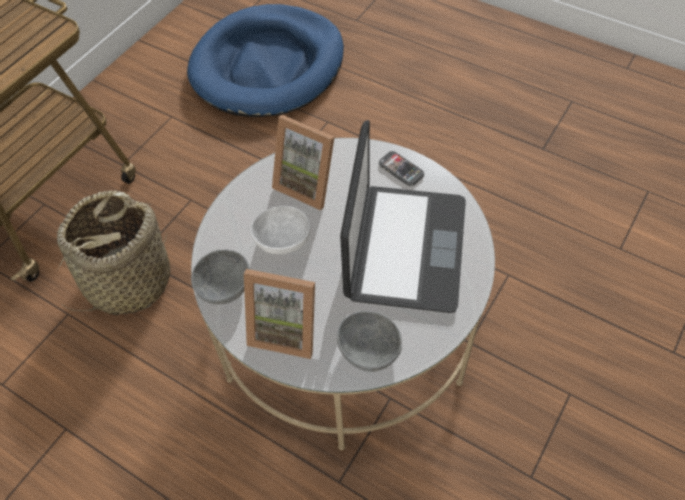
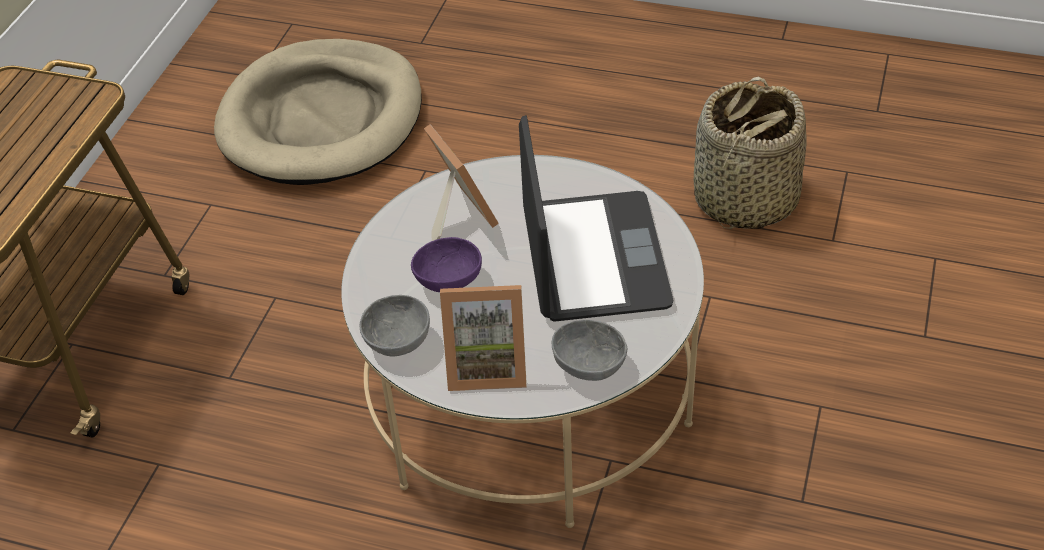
camera: 15 degrees left, 10 degrees down
basket [57,190,170,315] -> basket moved to [694,77,807,229]
blue dog bed [187,4,344,117] -> beige dog bed [214,39,422,185]
white bowl [250,206,310,254] -> purple bowl [411,237,482,292]
picture frame [272,115,335,211] -> picture frame turned 135 degrees counterclockwise [424,124,499,241]
phone [379,151,424,186] -> none

